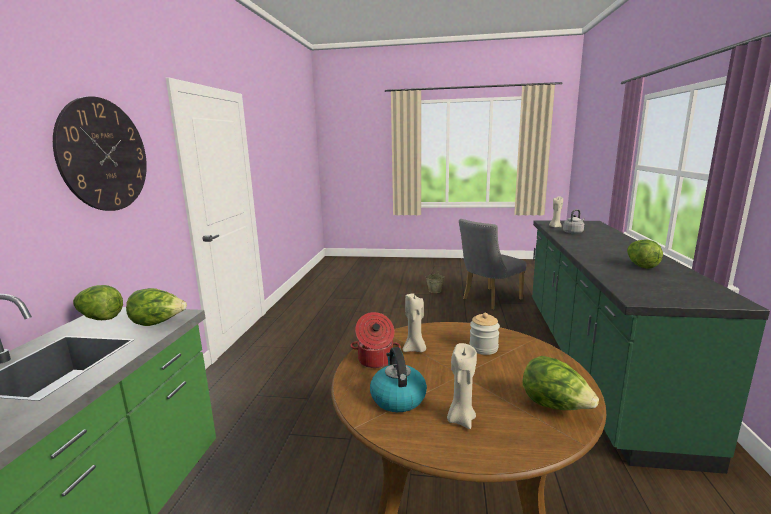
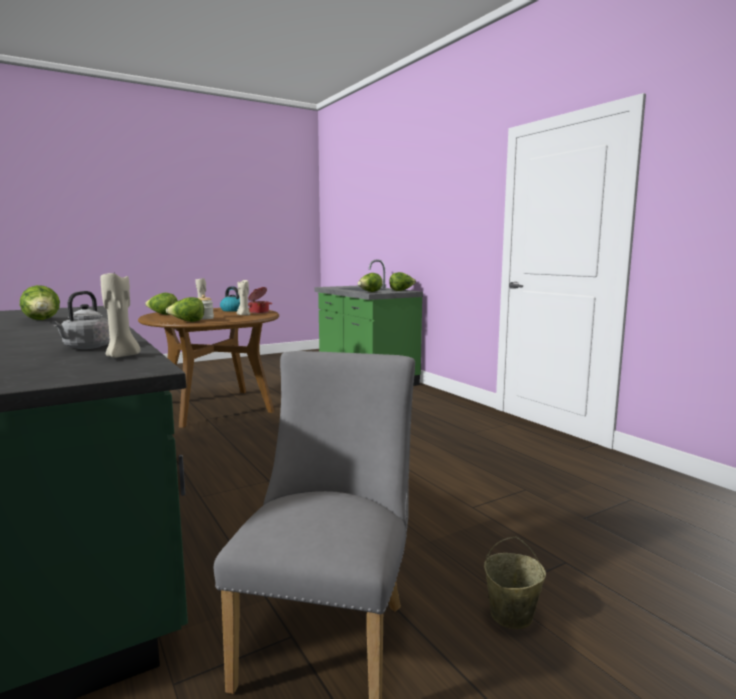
camera: 140 degrees right, 5 degrees down
wall clock [53,96,147,211] -> none
none -> lettuce [166,297,204,322]

